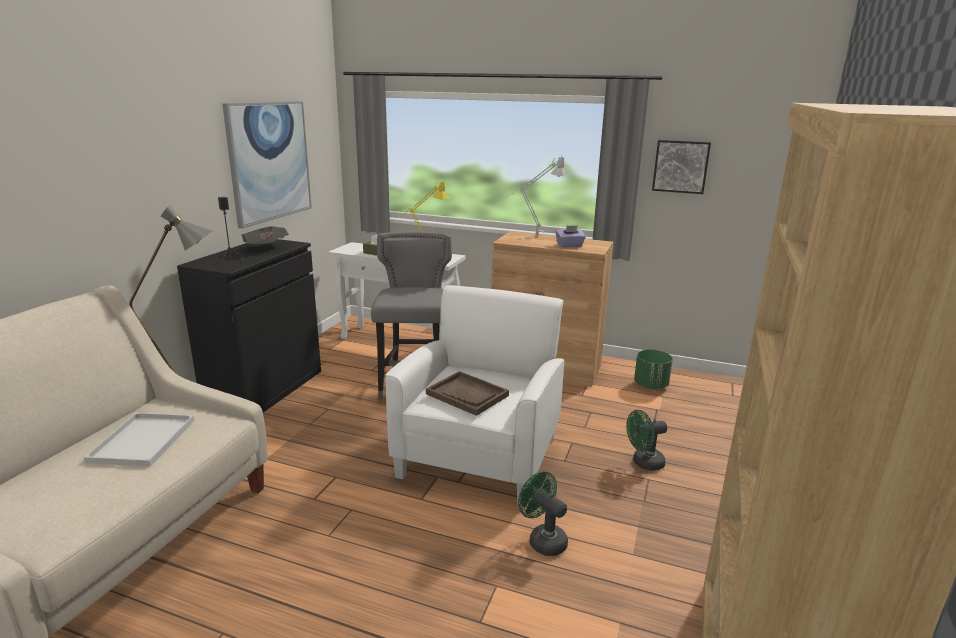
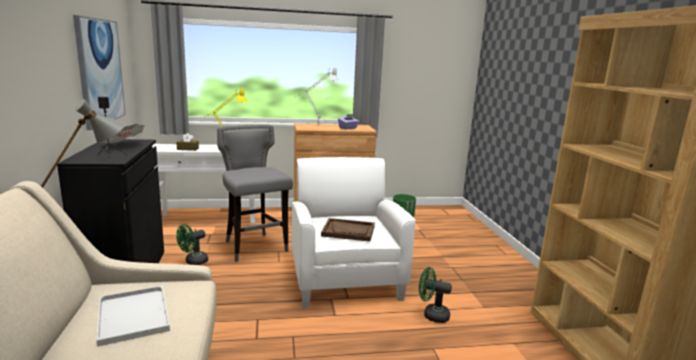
camera: 30 degrees left, 5 degrees down
green fan [626,410,667,471] -> green fan moved to [176,224,208,265]
picture [652,140,711,194] -> none

